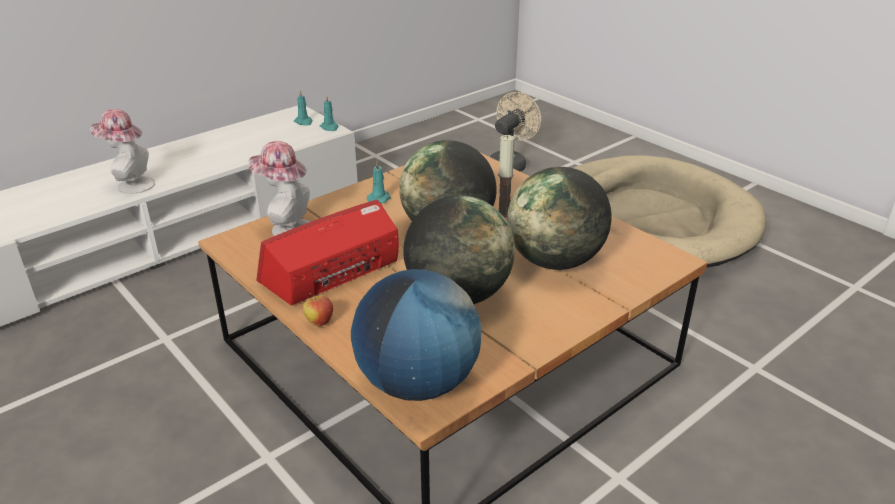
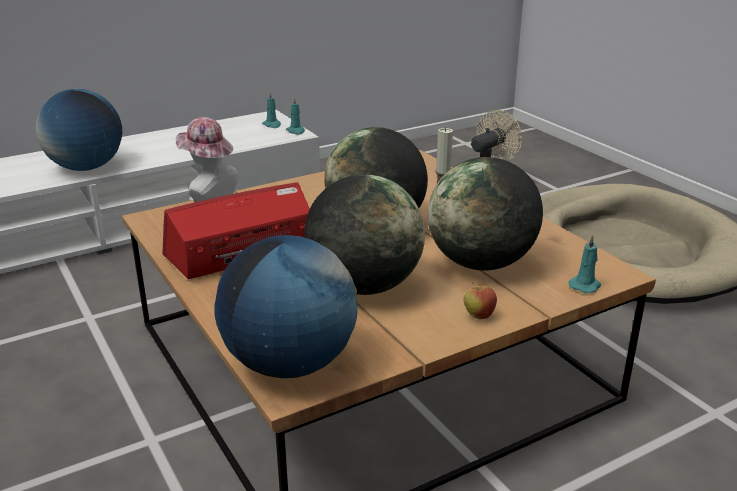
camera: 10 degrees right, 5 degrees down
hat [90,109,155,194] -> globe [36,89,122,171]
apple [303,293,333,326] -> apple moved to [464,282,497,319]
turquoise candle [367,160,391,204] -> turquoise candle moved to [569,235,601,293]

